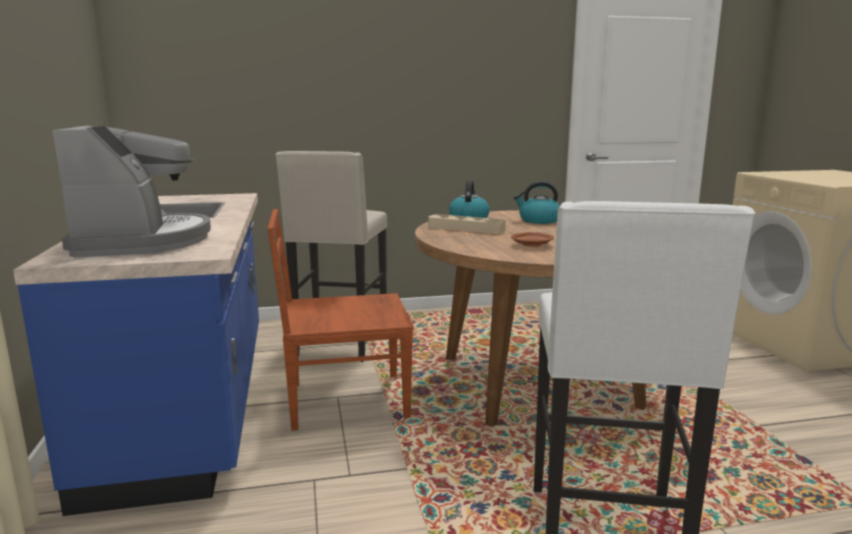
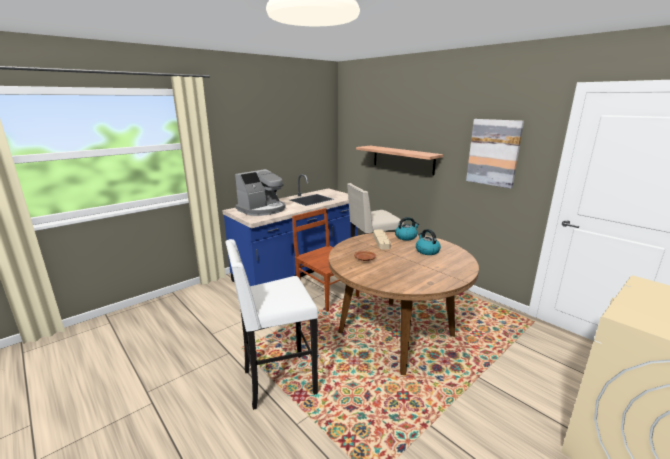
camera: 60 degrees right, 5 degrees up
none -> shelf [356,146,444,175]
none -> picture [466,119,524,189]

